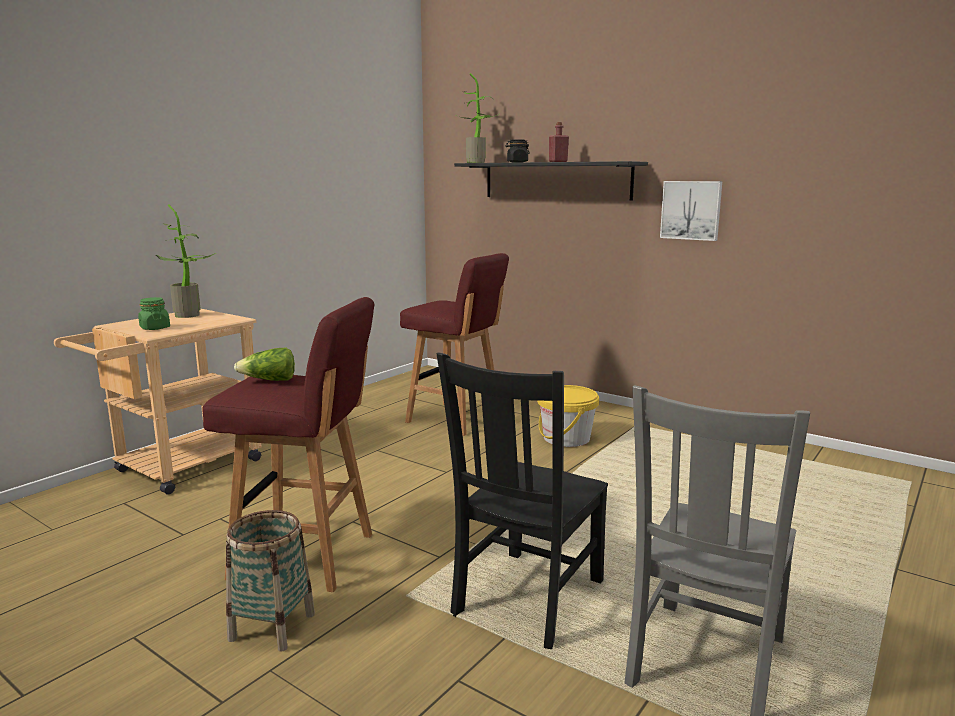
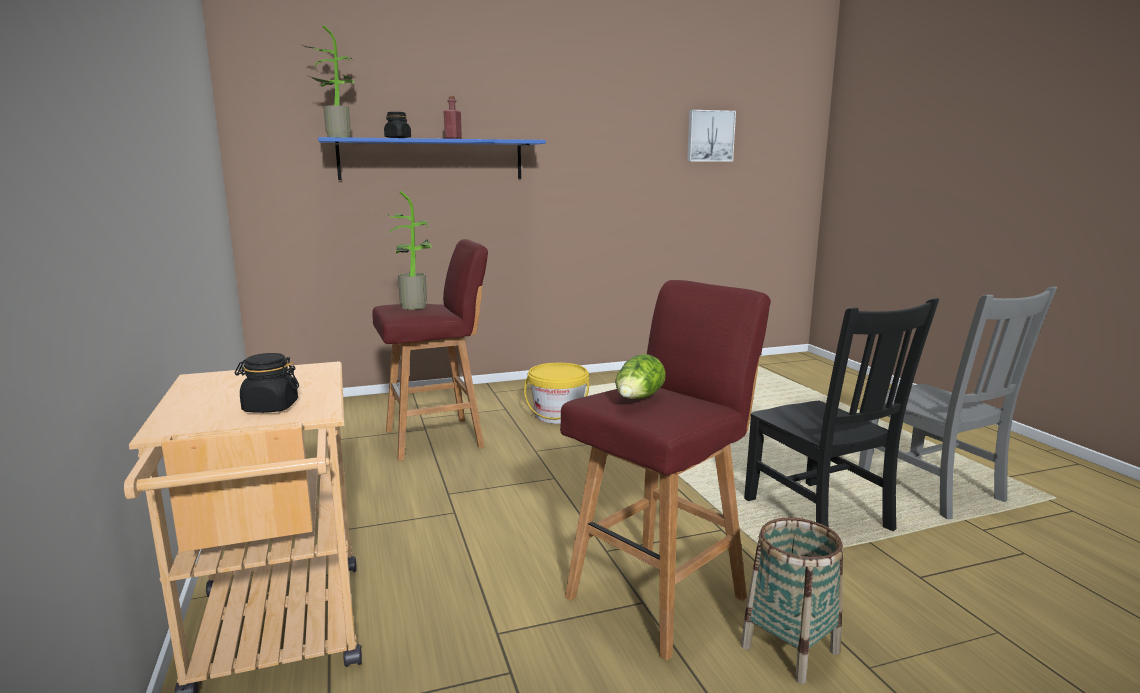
camera: 55 degrees left, 0 degrees up
green jar [138,297,170,330] -> black jar [235,353,299,413]
potted plant [156,204,216,318] -> potted plant moved to [383,191,432,310]
black shelf [454,161,648,200] -> blue shelf [318,137,546,180]
picture [660,181,722,241] -> picture moved to [687,110,736,162]

